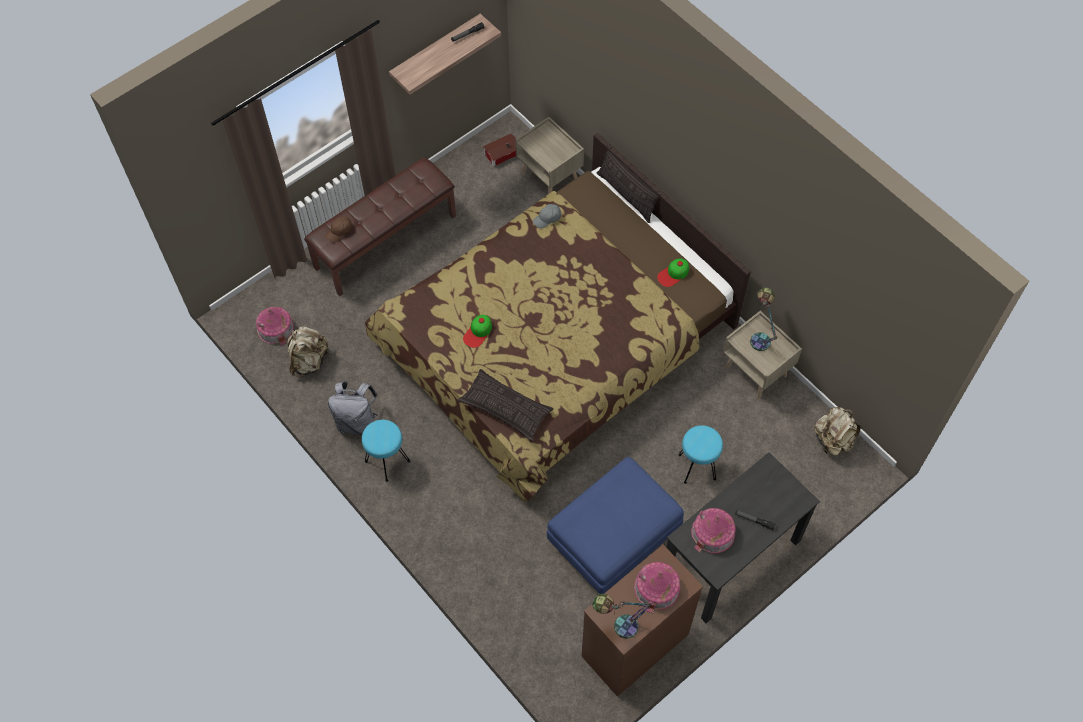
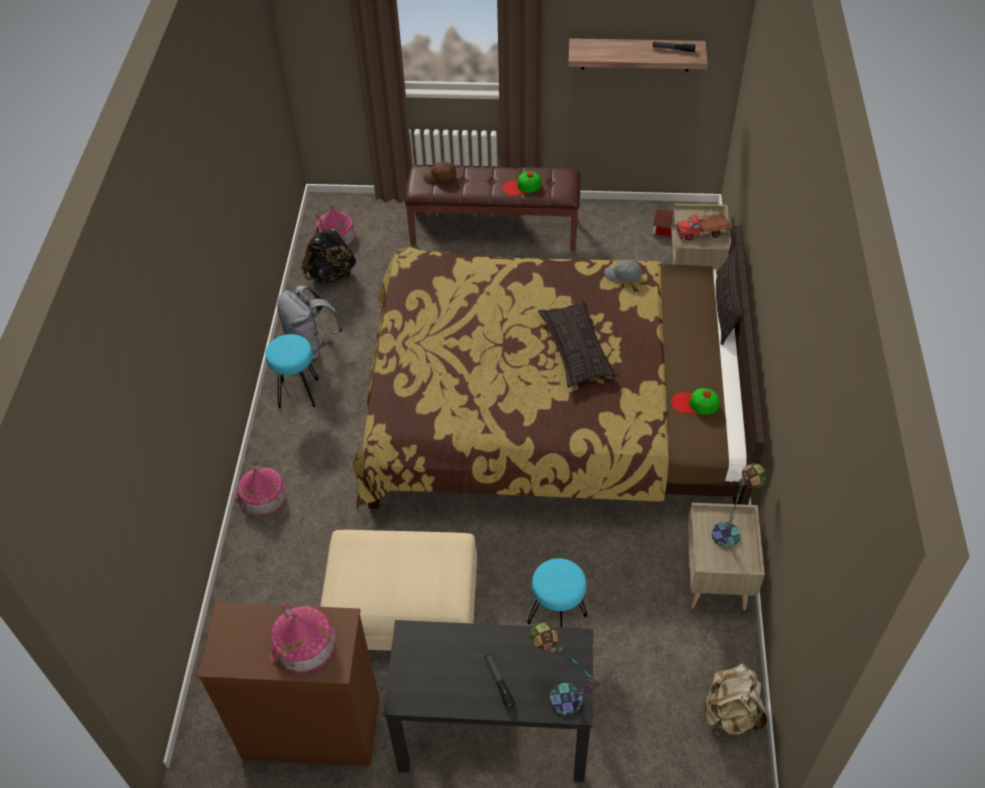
camera: 45 degrees right, 10 degrees down
beige backpack [287,326,329,378] -> black backpack [302,224,356,284]
pillow [457,369,554,441] -> pillow moved to [538,301,617,388]
cap [463,315,492,348] -> cap moved to [503,171,542,196]
blue ottoman [547,457,684,594] -> beige ottoman [320,530,477,651]
table lamp [592,594,652,638] -> table lamp moved to [529,623,602,715]
toy house [691,508,736,553] -> toy house moved to [235,461,287,516]
none -> toy truck [675,212,730,240]

